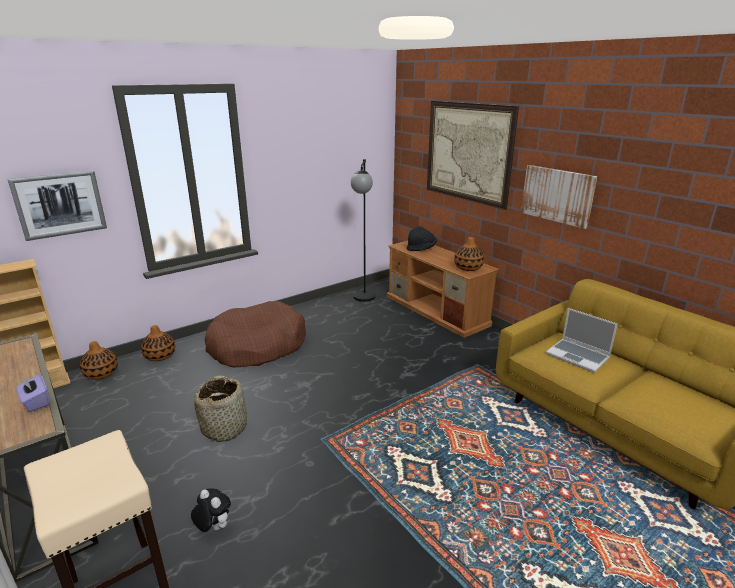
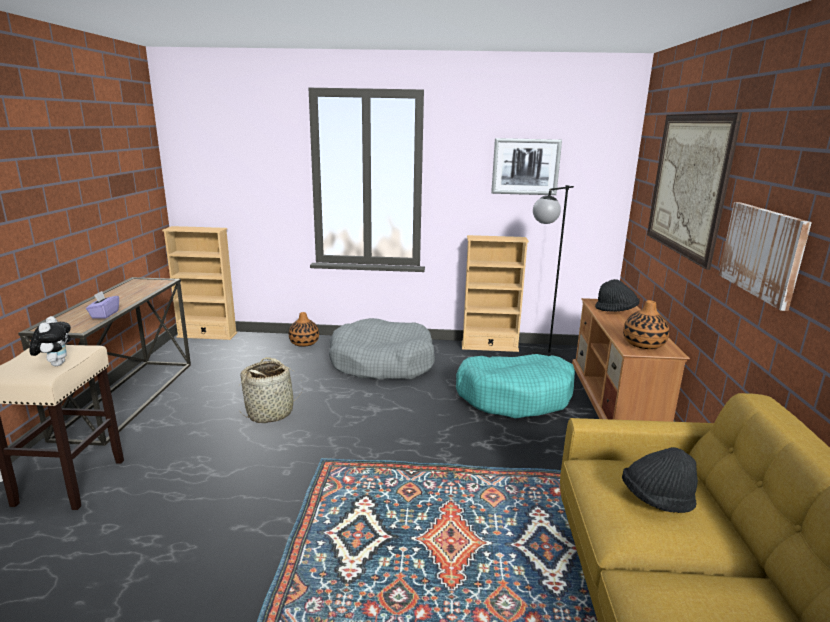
camera: 40 degrees right, 5 degrees down
picture [8,170,107,241] -> picture moved to [491,138,562,195]
vase [80,341,118,380] -> none
plush toy [191,488,231,532] -> plush toy moved to [29,316,71,366]
brown dog bed [205,301,306,368] -> grey dog bed [329,318,435,379]
laptop [546,308,618,373] -> black hat [622,447,698,513]
none -> turquoise dog bed [456,354,575,418]
none -> beige bookcase [462,235,529,352]

